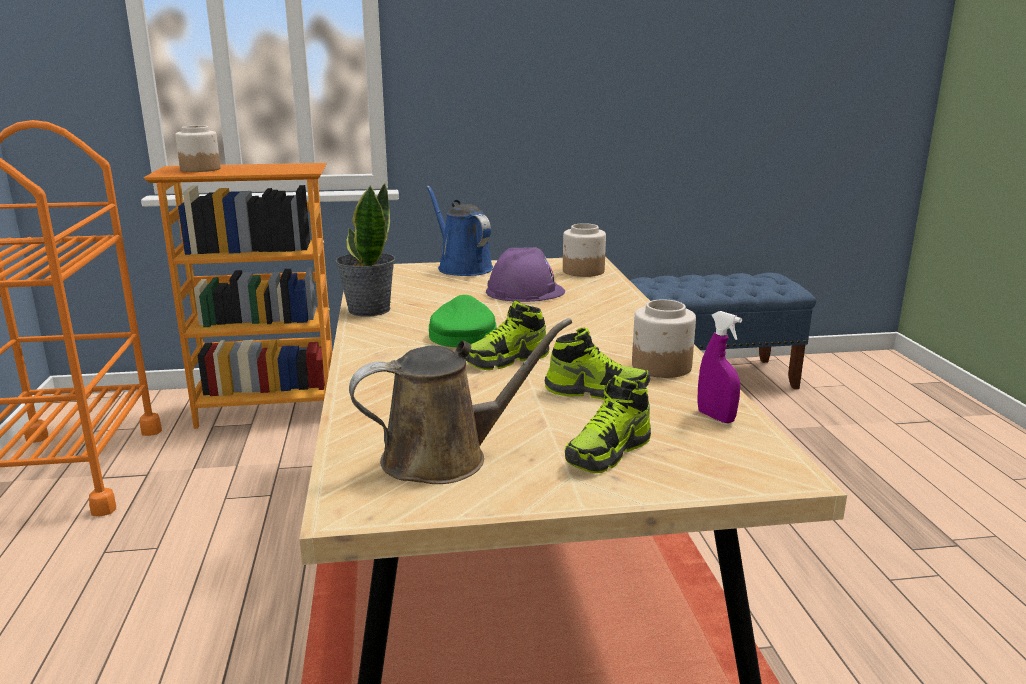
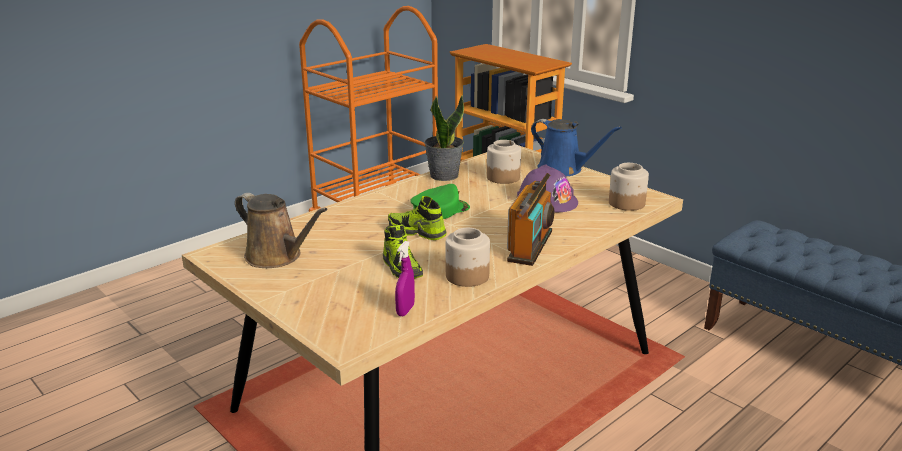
camera: 55 degrees right, 5 degrees up
jar [175,125,220,172] -> jar moved to [487,140,521,184]
blue watering can [426,186,493,276] -> blue watering can turned 105 degrees clockwise [531,119,622,176]
shoe [565,375,651,473] -> none
none -> radio [507,173,554,266]

